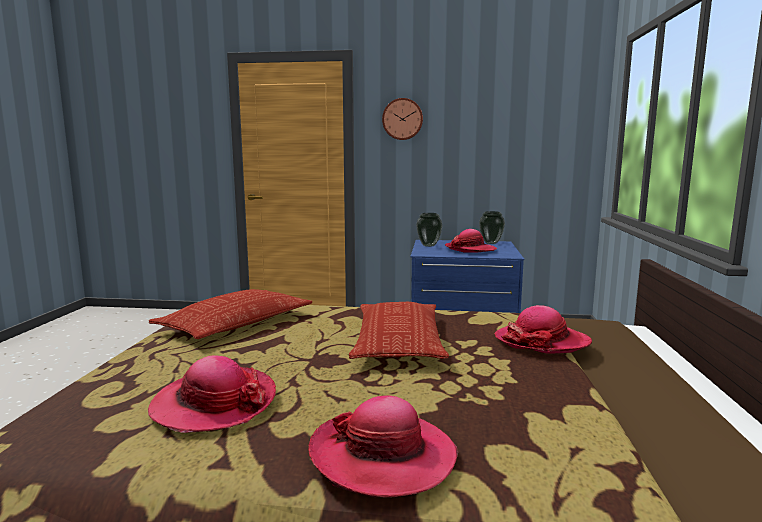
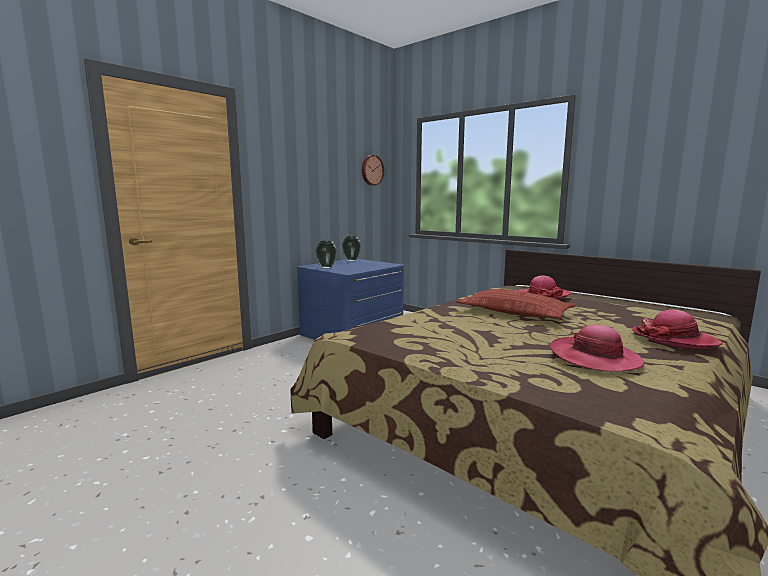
camera: 55 degrees left, 0 degrees up
pillow [149,289,313,339] -> none
wall clock [382,98,423,140] -> wall clock moved to [362,155,384,186]
hat [445,229,497,252] -> none

